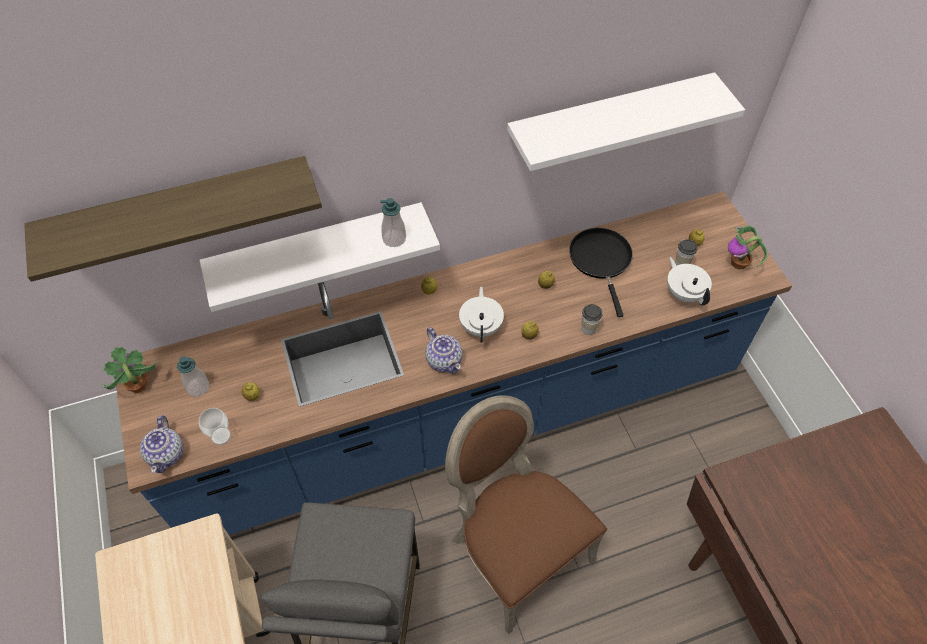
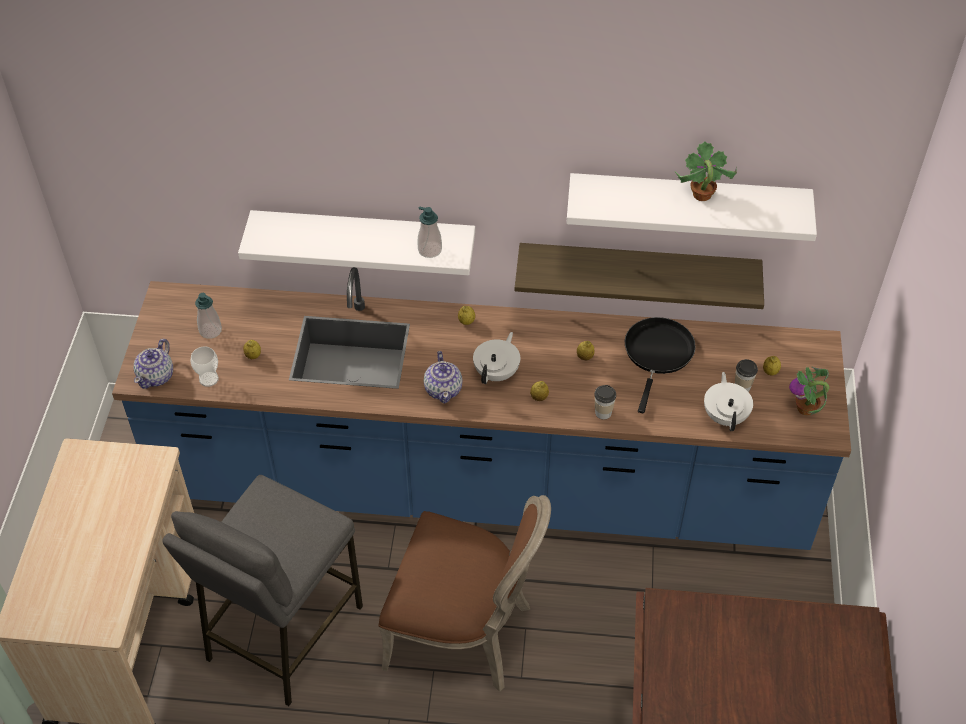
camera: 25 degrees right, 5 degrees down
shelf [24,156,322,282] -> shelf moved to [515,243,764,309]
potted plant [99,347,156,393] -> potted plant moved to [675,141,737,201]
brown chair [445,395,607,634] -> brown chair turned 120 degrees clockwise [379,495,551,692]

